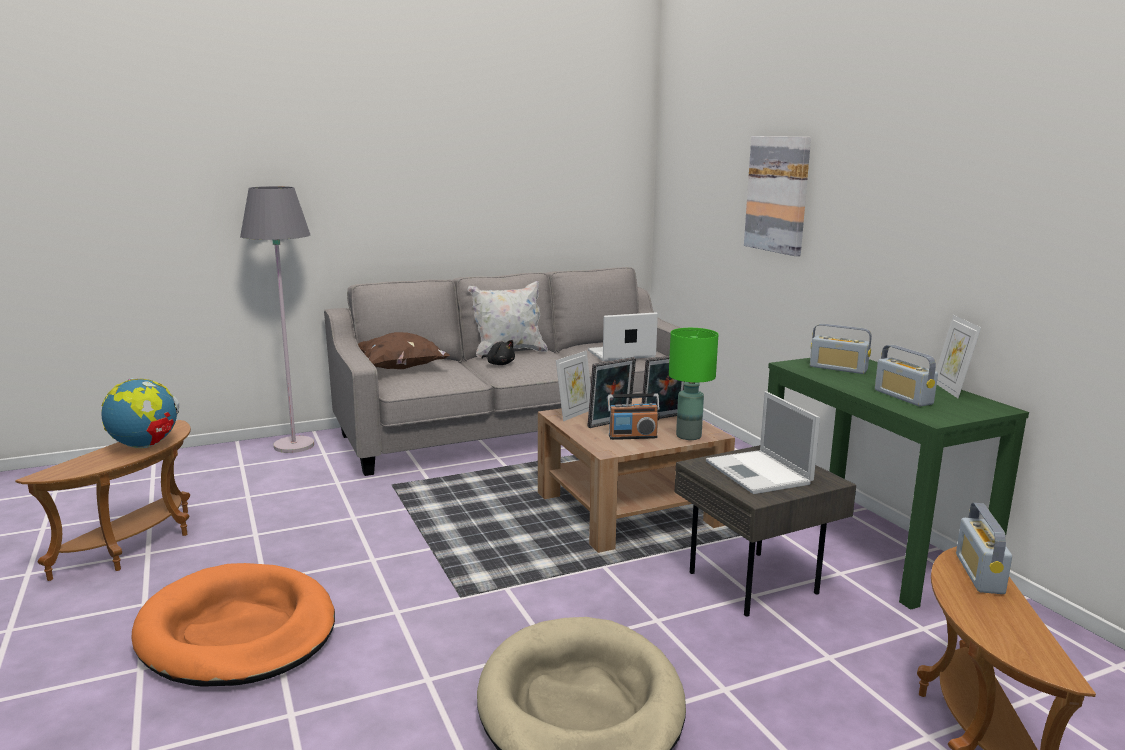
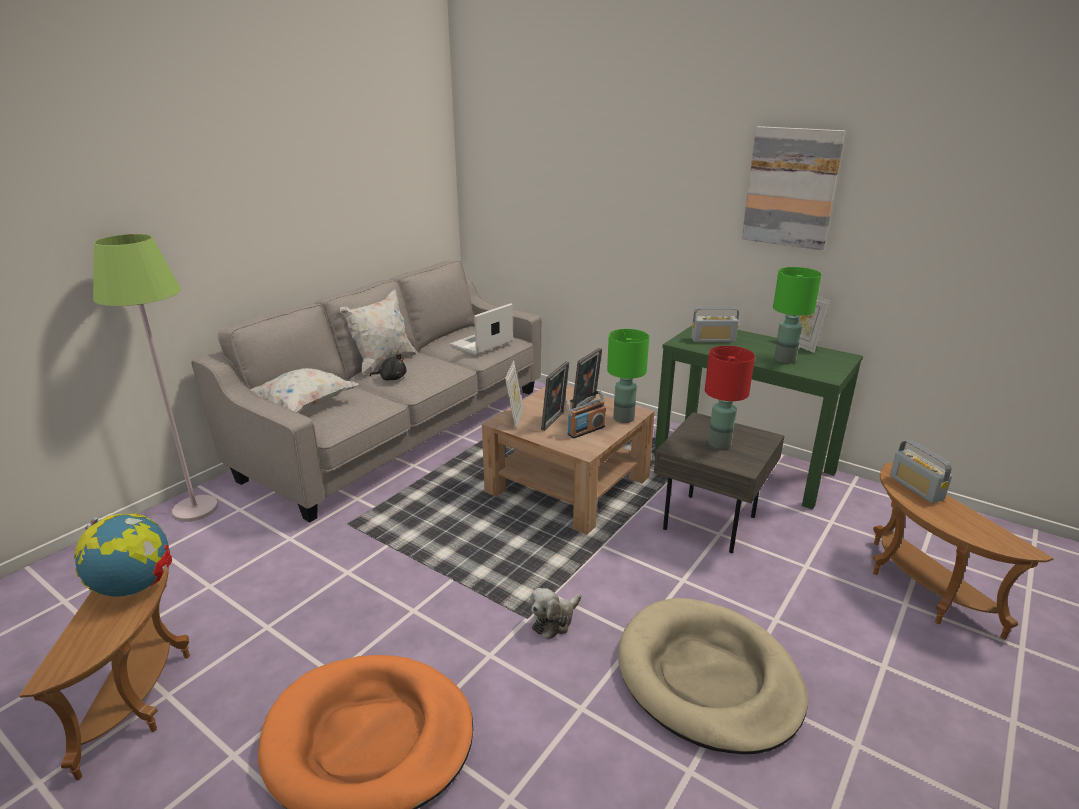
camera: 30 degrees left, 10 degrees up
grey floor lamp [240,186,314,453] -> green floor lamp [93,234,218,522]
brown pillow [358,332,450,369] -> white pillow [250,368,359,413]
laptop [706,391,820,494] -> red table lamp [705,346,755,449]
picture [744,136,811,256] -> picture moved to [742,126,846,250]
radio [875,345,938,406] -> green table lamp [773,267,822,364]
none -> plush toy [530,588,581,639]

